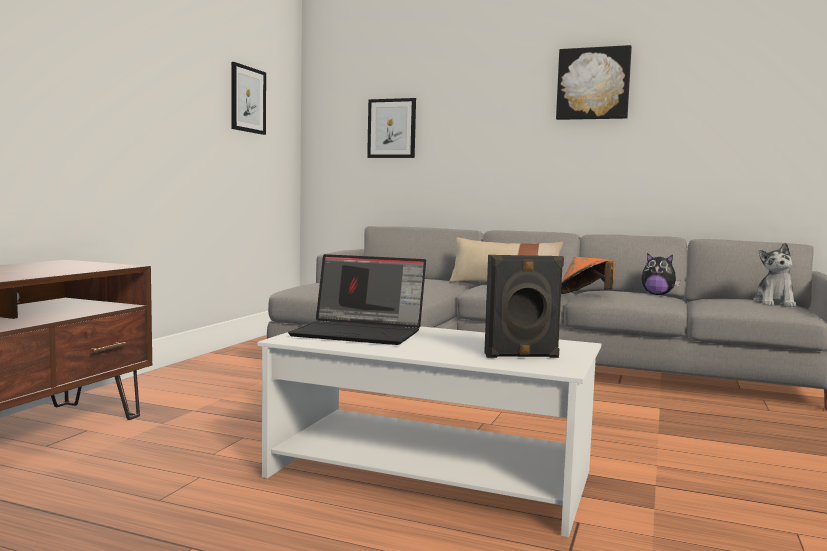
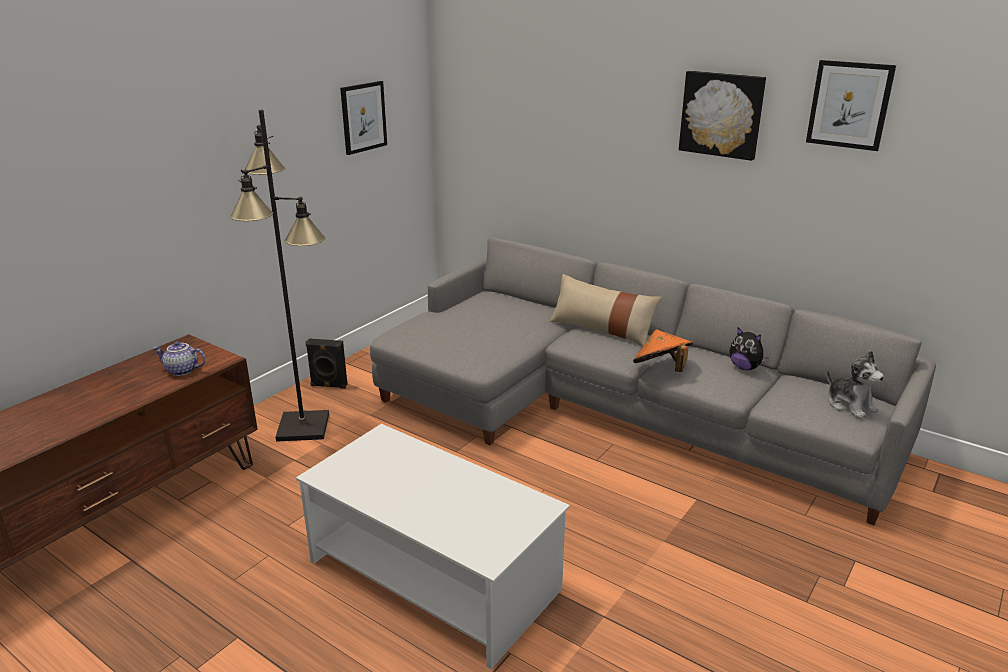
camera: 15 degrees right, 20 degrees up
laptop [288,254,426,345] -> none
picture [367,98,416,158] -> picture moved to [806,60,896,151]
black speaker [484,255,564,358] -> black speaker moved to [305,338,347,389]
plush toy [753,243,796,307] -> plush toy turned 60 degrees counterclockwise [827,351,884,419]
none -> teapot [153,341,206,376]
none -> black floor lamp [230,110,329,442]

